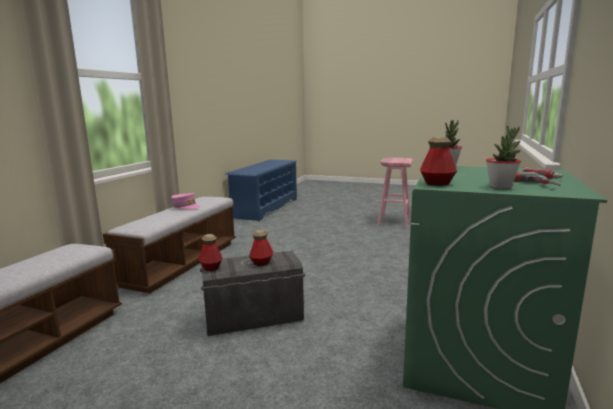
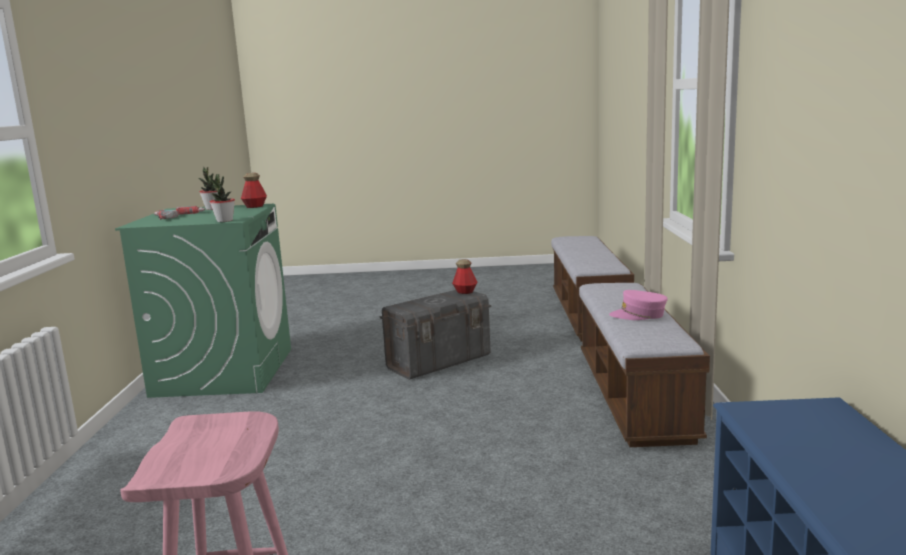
camera: 160 degrees right, 0 degrees up
bottle [249,230,273,266] -> none

